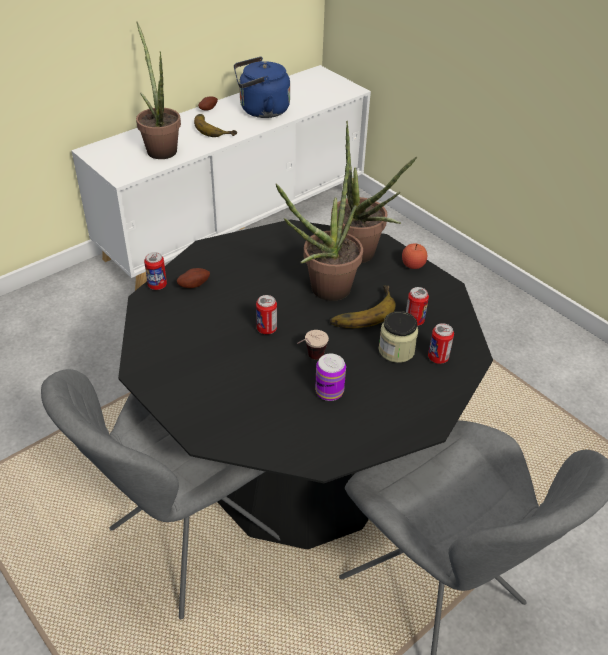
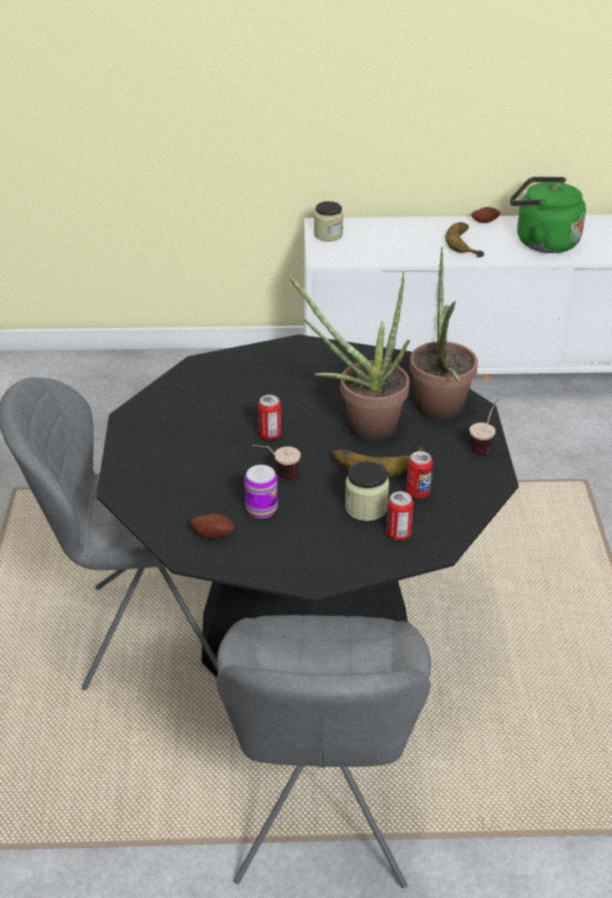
camera: 40 degrees right, 5 degrees down
potted plant [136,22,181,159] -> none
can [144,252,167,290] -> none
potato [177,268,210,288] -> potato moved to [191,513,235,539]
blue kettle [234,57,290,118] -> green kettle [510,177,586,253]
apple [402,243,427,269] -> cup [470,399,498,455]
none -> jar [314,201,343,241]

